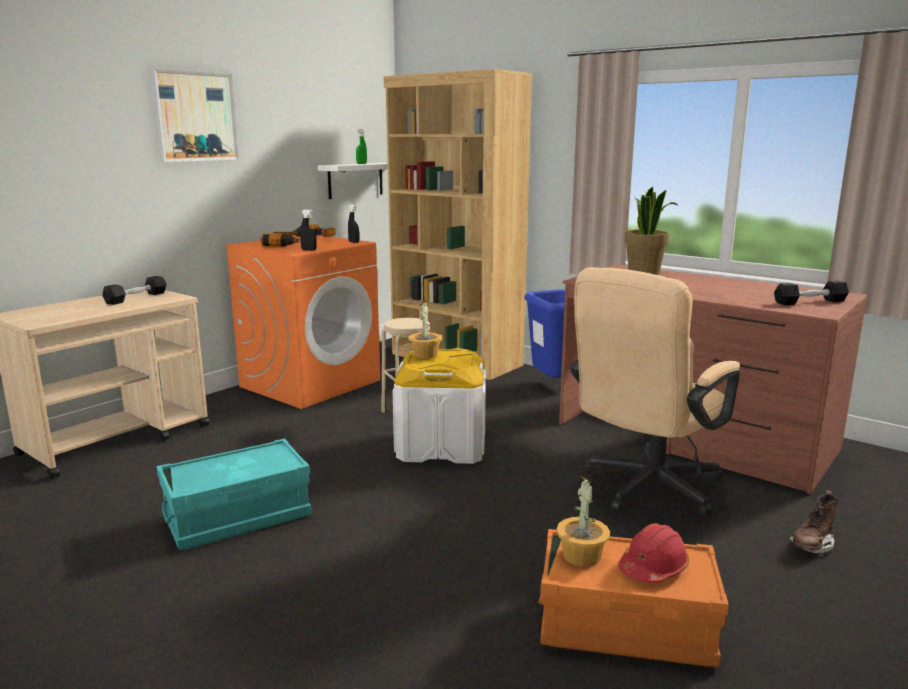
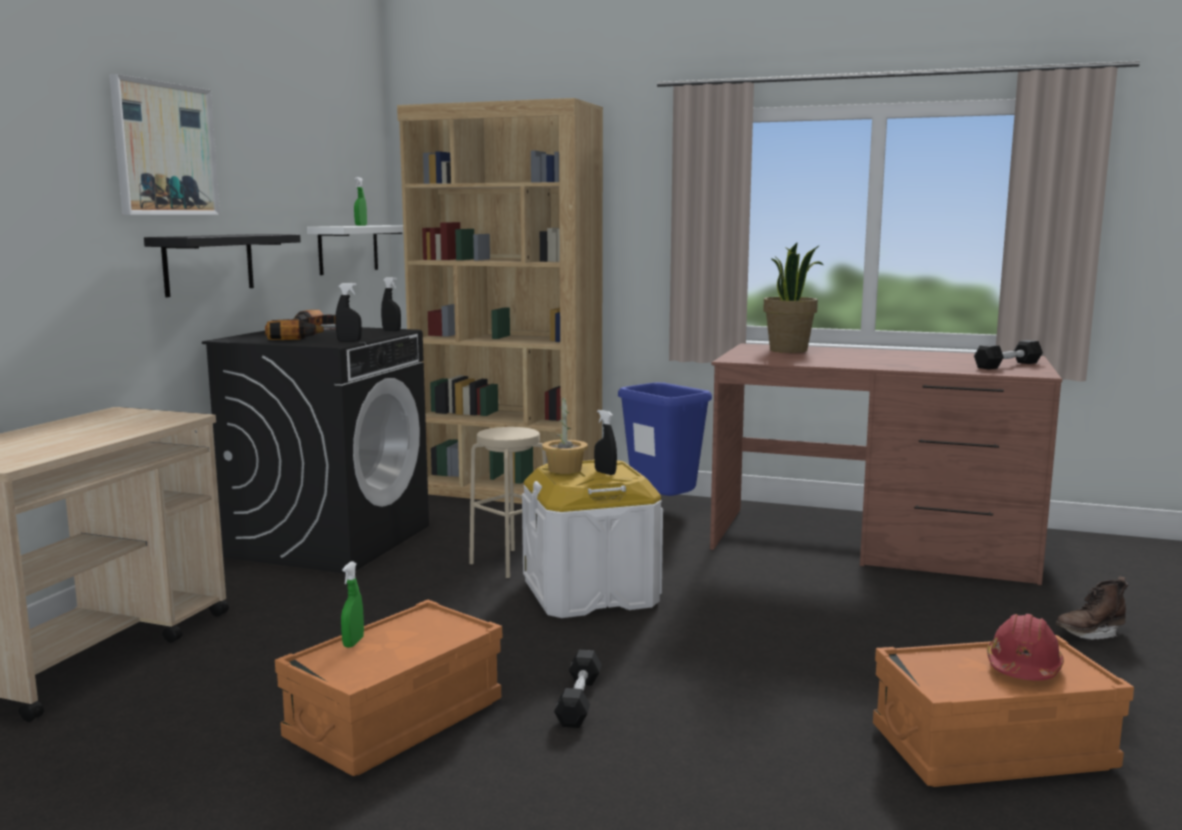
camera: 20 degrees left, 5 degrees down
black dumbbell [102,276,167,305] -> black dumbbell moved to [554,650,602,728]
turquoise storage box [157,438,311,550] -> orange storage box [275,600,503,776]
orange washing machine [225,235,380,409] -> black washing machine [202,326,429,574]
potted plant [557,475,610,567] -> none
beige office chair [570,267,740,516] -> none
brown boot [790,490,840,553] -> brown boot turned 45 degrees clockwise [1055,576,1128,640]
none -> black shelf [144,234,301,297]
none -> green spray bottle [341,561,364,648]
none -> black spray bottle [594,410,617,475]

